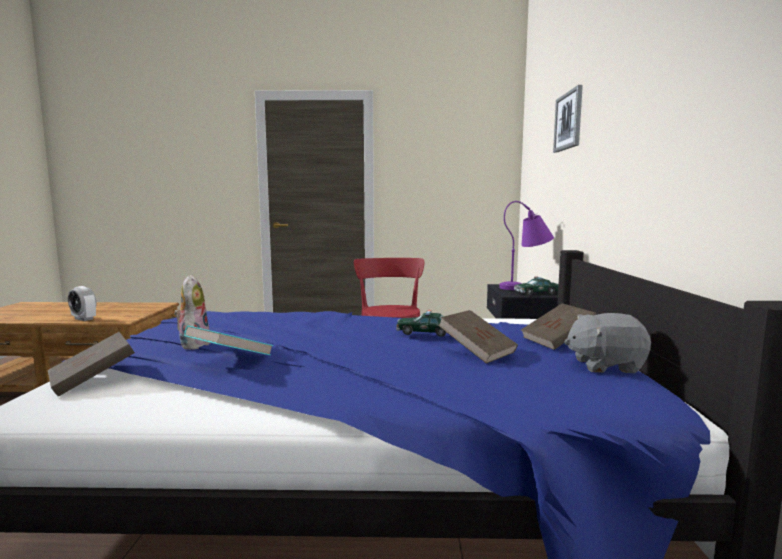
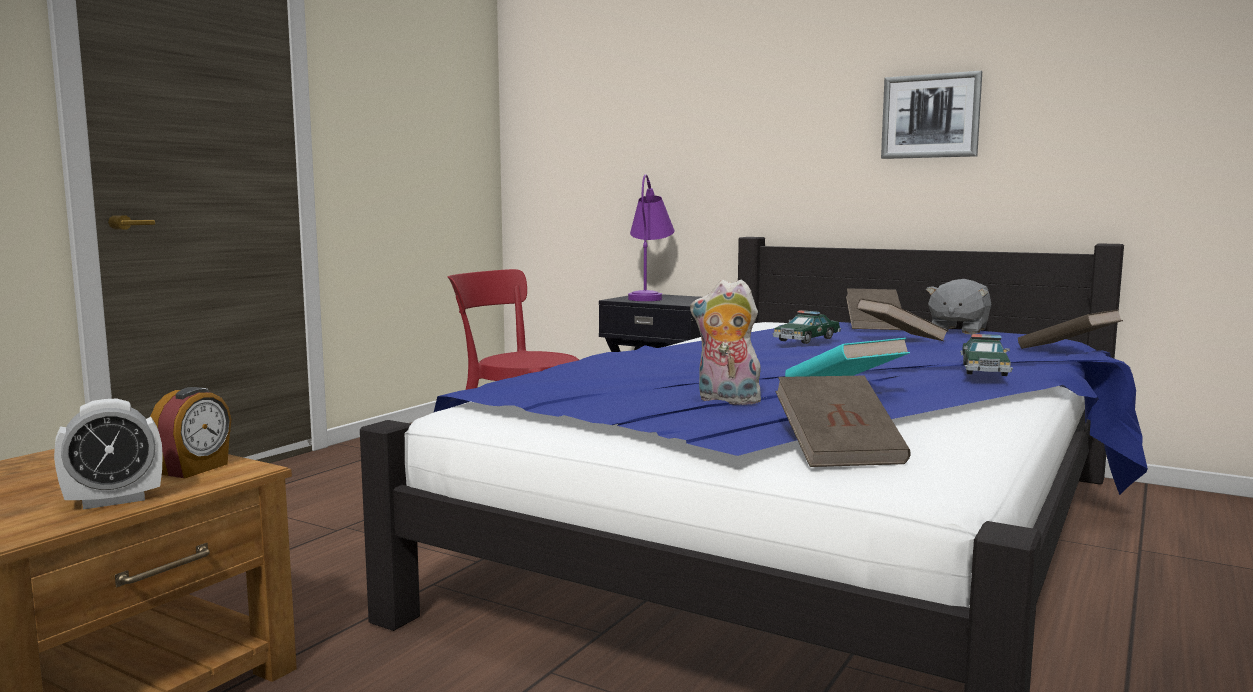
camera: 60 degrees left, 0 degrees up
toy car [514,276,559,295] -> toy car moved to [960,334,1013,376]
picture [553,85,583,153] -> picture moved to [881,71,982,159]
none -> alarm clock [150,387,231,478]
none -> brown book [1018,309,1123,349]

